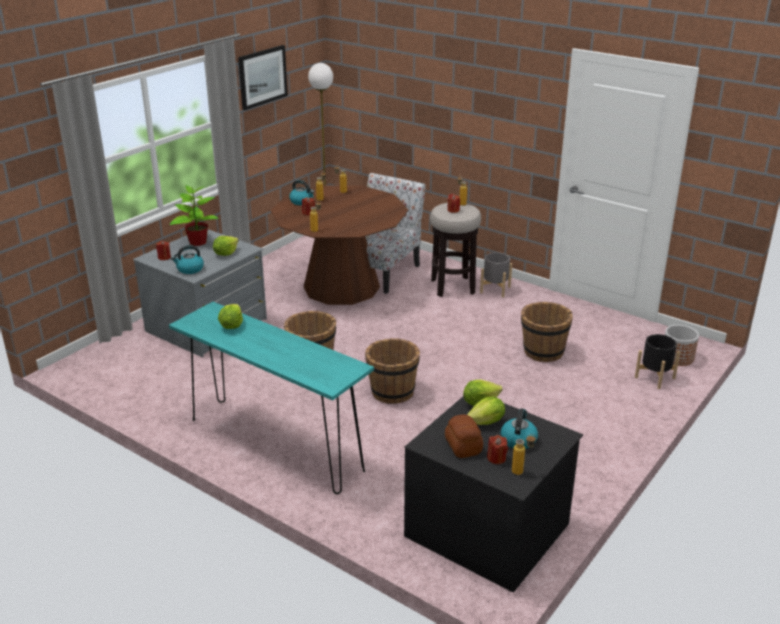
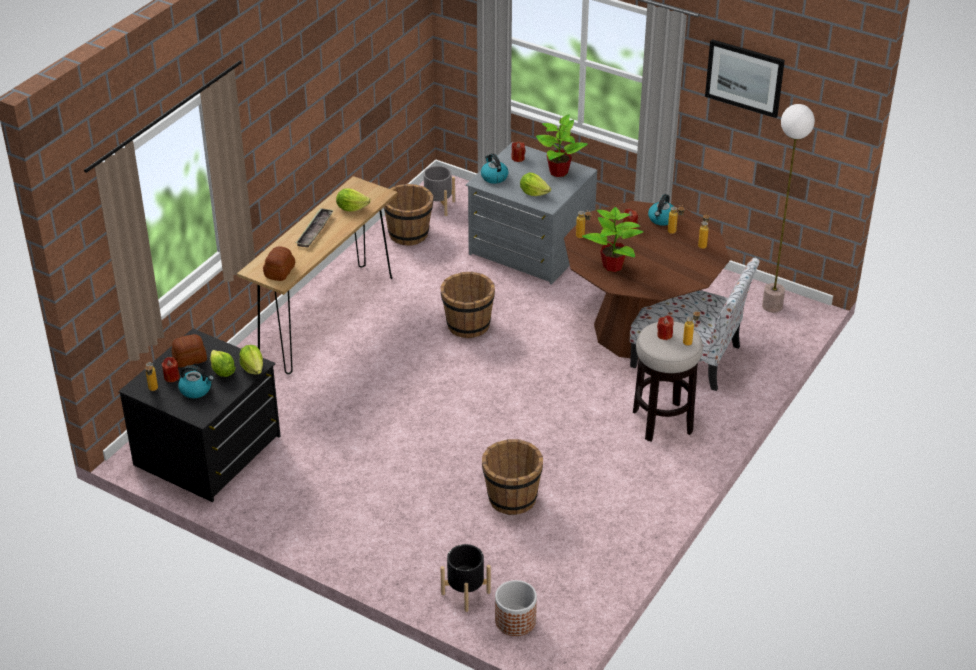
camera: 85 degrees right, 10 degrees up
turquoise console table [169,302,374,494] -> brown console table [237,176,398,374]
brown bucket [365,338,420,404] -> brown bucket moved to [384,184,433,246]
grey planter [480,252,512,298] -> grey planter moved to [424,166,455,216]
none -> bread [263,246,295,281]
none -> tray [296,208,334,248]
none -> potted plant [582,207,643,272]

